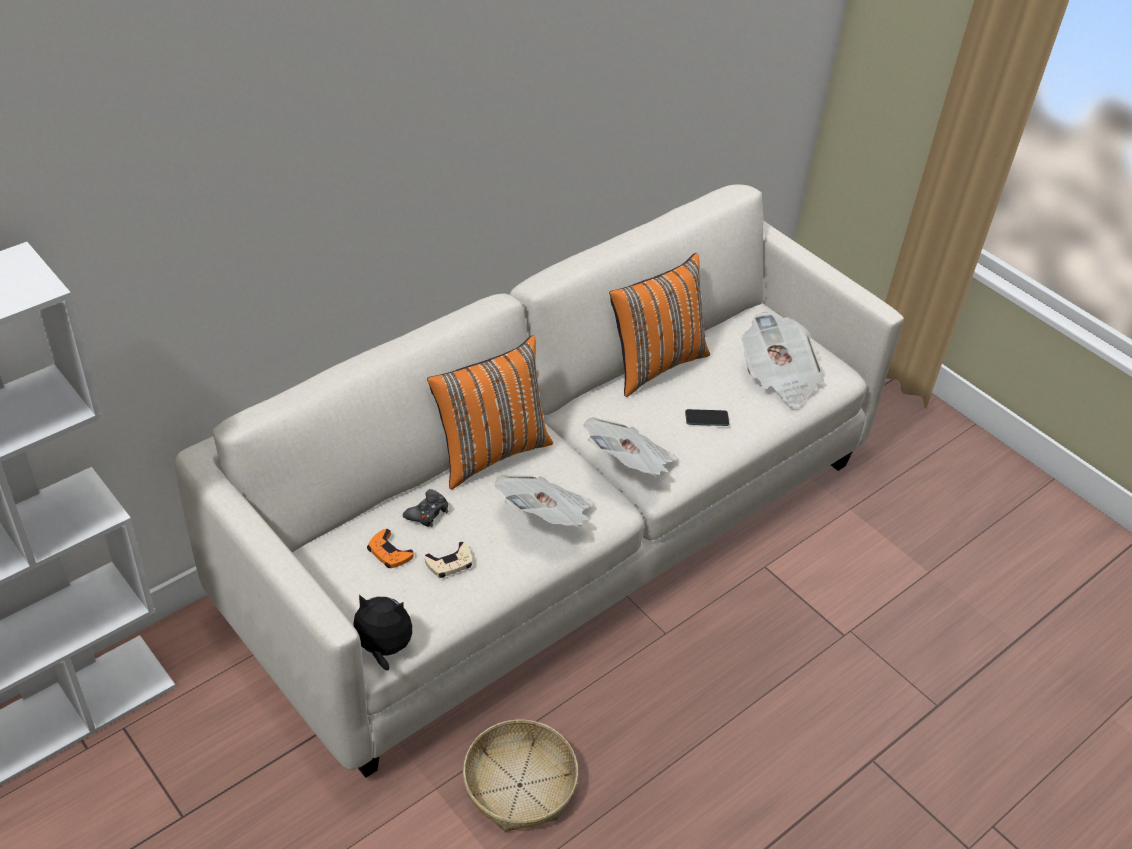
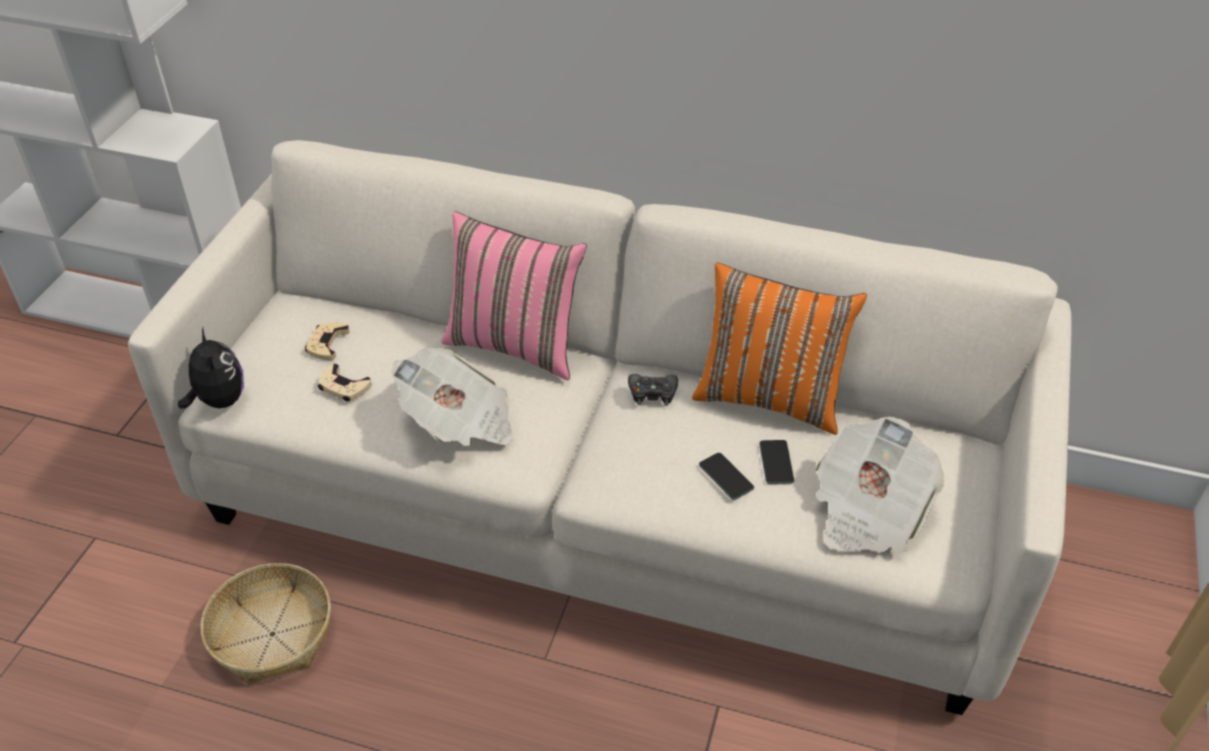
camera: 60 degrees right, 0 degrees up
orange game controller [367,529,414,568] -> beige game controller [305,322,349,360]
black game controller [403,489,449,527] -> black game controller moved to [628,374,678,406]
orange pillow [427,335,553,489] -> pink pillow [441,211,587,380]
newspaper [583,417,677,476] -> none
none -> phone [759,440,794,484]

